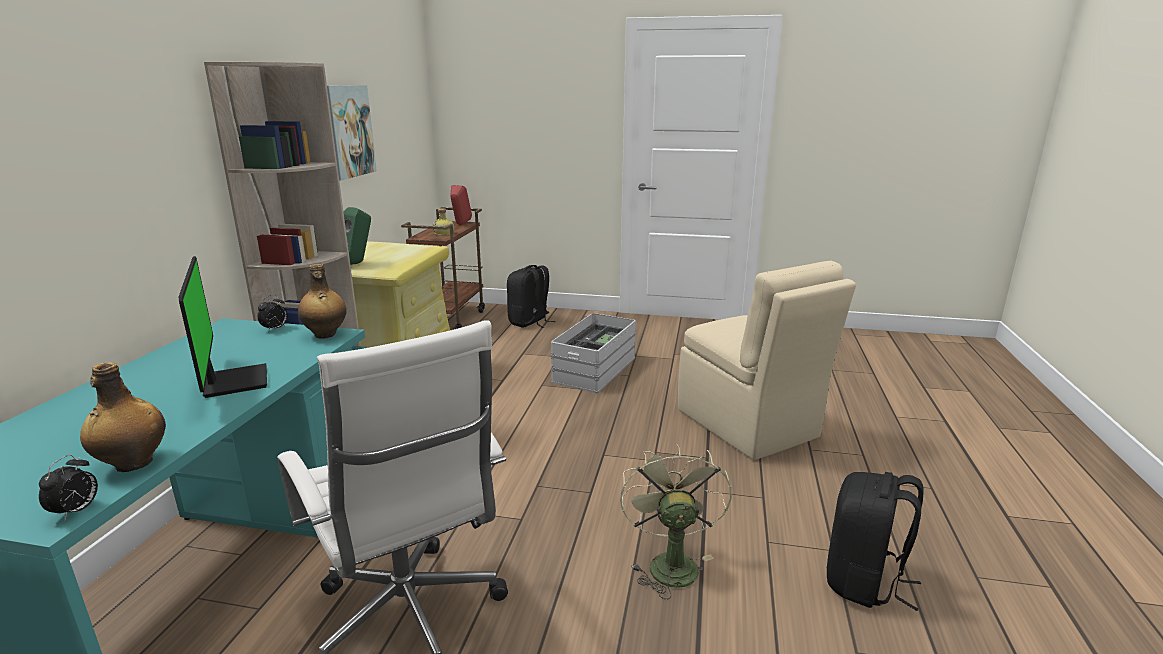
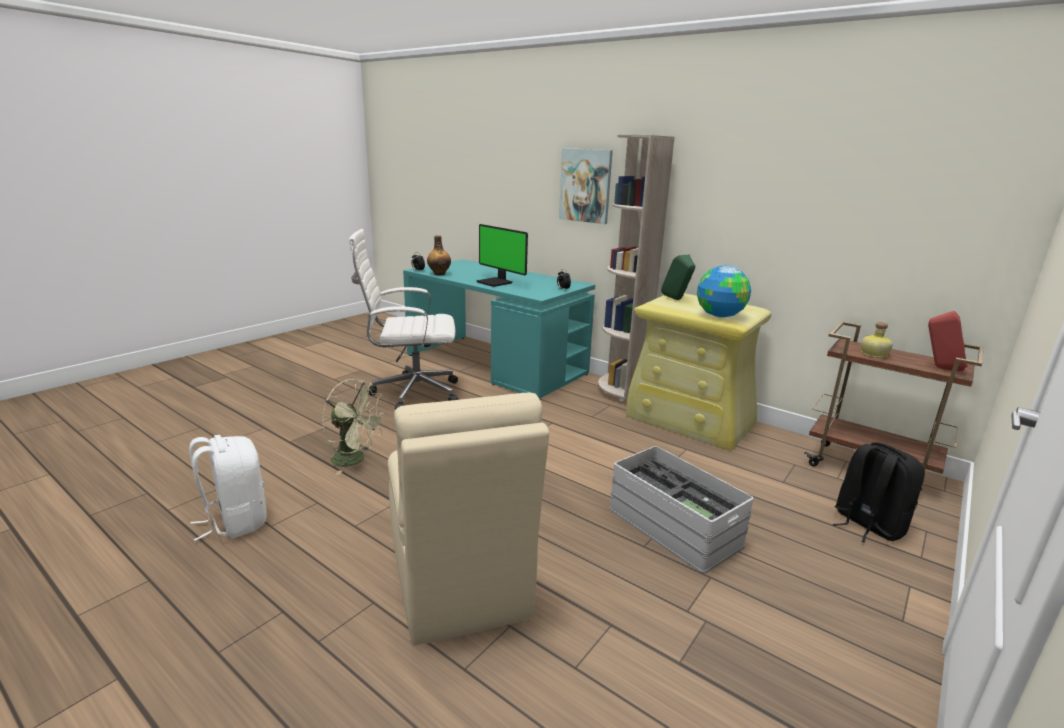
camera: 115 degrees right, 0 degrees up
monitor [178,256,267,398] -> monitor turned 45 degrees clockwise [476,224,528,287]
bottle [298,264,347,339] -> none
picture [327,85,377,180] -> picture moved to [559,148,613,224]
beige chair [678,261,856,460] -> beige chair turned 105 degrees counterclockwise [388,393,549,646]
black backpack [827,472,924,611] -> white backpack [189,435,267,541]
none -> globe [697,265,751,318]

